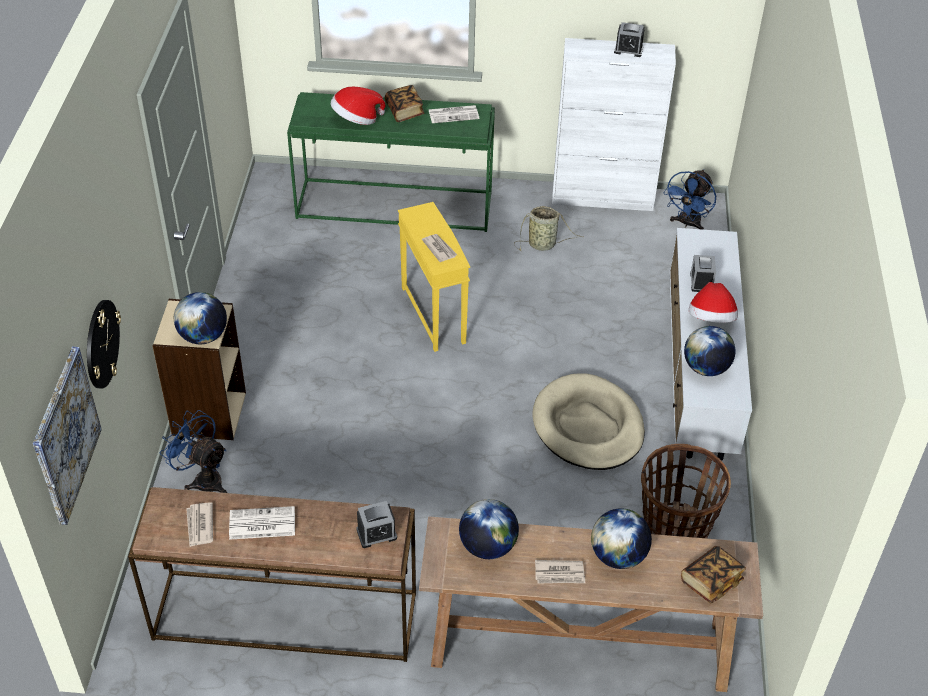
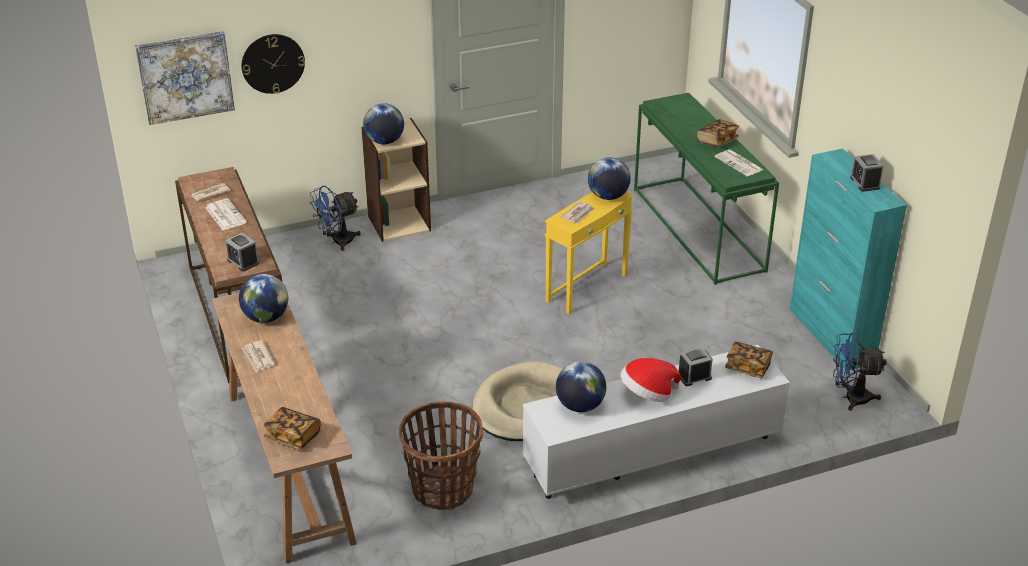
camera: 65 degrees right, 10 degrees down
blue fan [160,410,227,493] -> blue fan turned 135 degrees counterclockwise [309,186,361,251]
hat [331,87,386,125] -> none
basket [514,206,583,251] -> none
white cabinet [552,38,676,211] -> turquoise cabinet [790,148,907,370]
globe [591,508,652,569] -> globe moved to [588,157,631,200]
none -> book [725,342,773,378]

